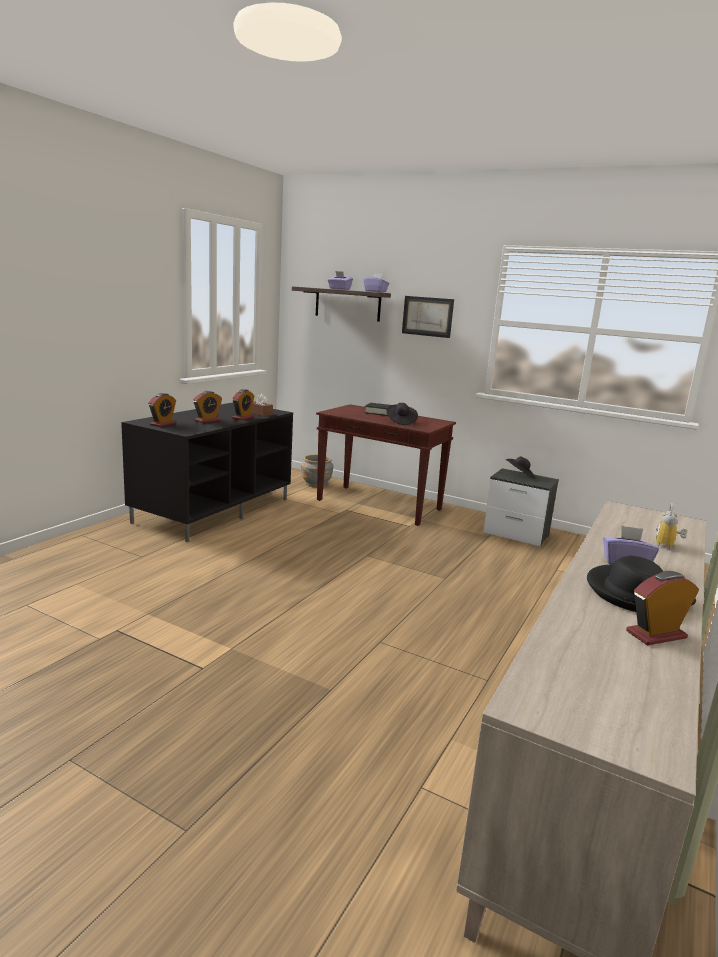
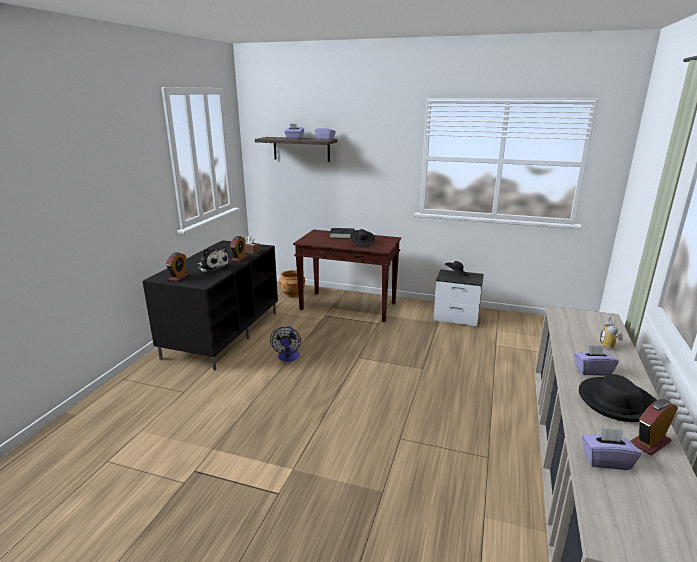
camera: 10 degrees left, 5 degrees up
alarm clock [193,391,222,423] -> plush toy [198,246,230,272]
grey planter [301,455,333,488] -> brown planter [279,270,305,297]
picture [402,296,454,338] -> none
none -> fan [270,326,301,362]
none -> purple tissue box [582,427,641,470]

